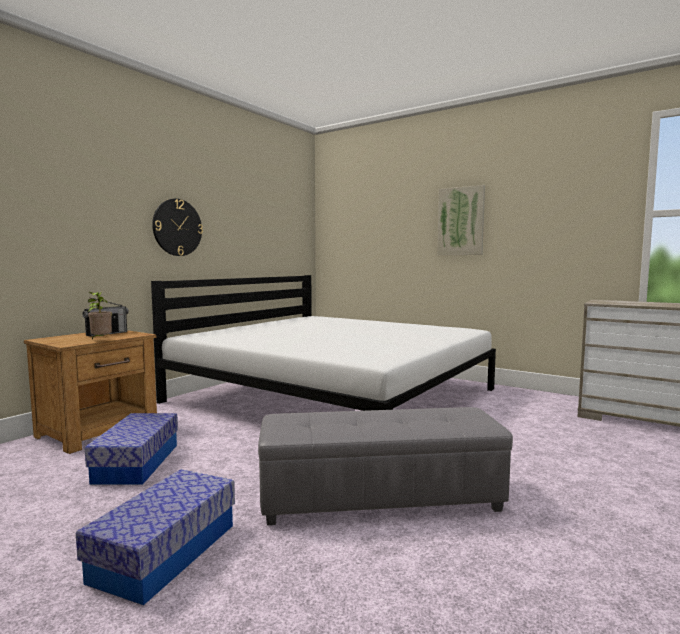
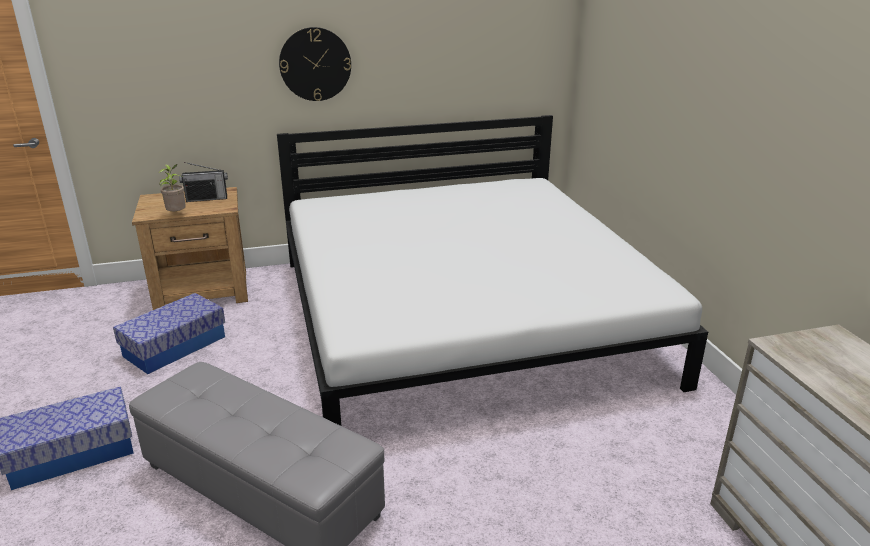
camera: 40 degrees right, 20 degrees up
picture [437,185,485,255] -> none

